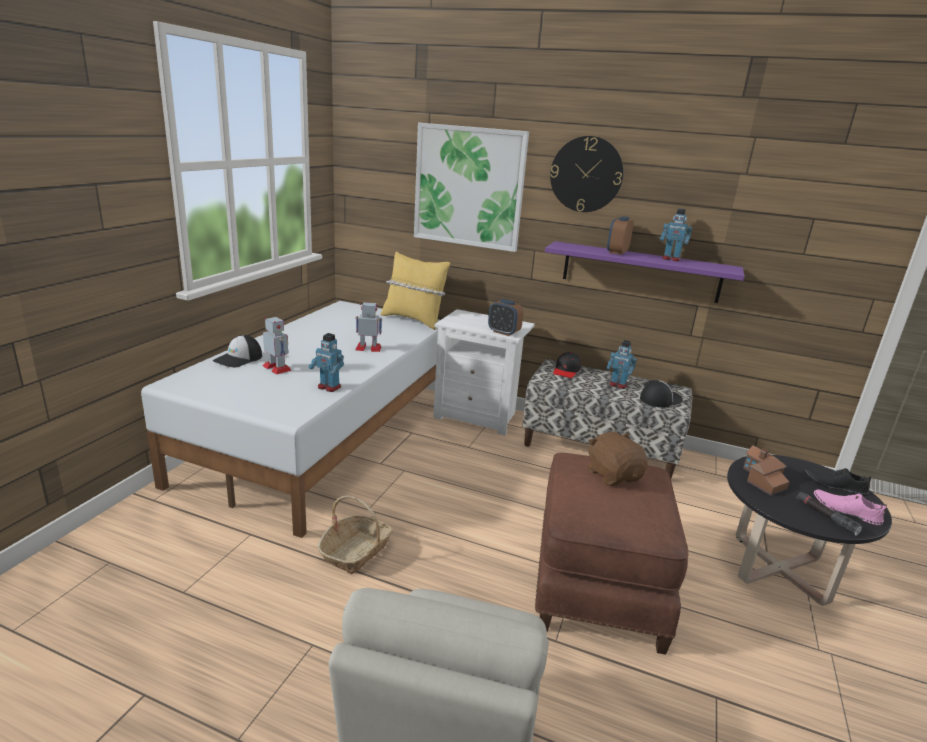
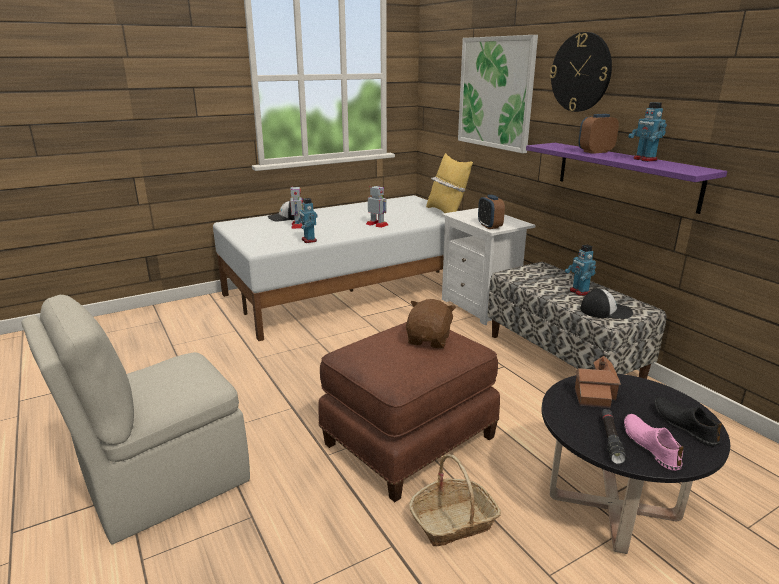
camera: 40 degrees right, 0 degrees up
basket [317,495,393,574] -> basket moved to [409,454,501,546]
black cap [553,352,581,378] -> none

